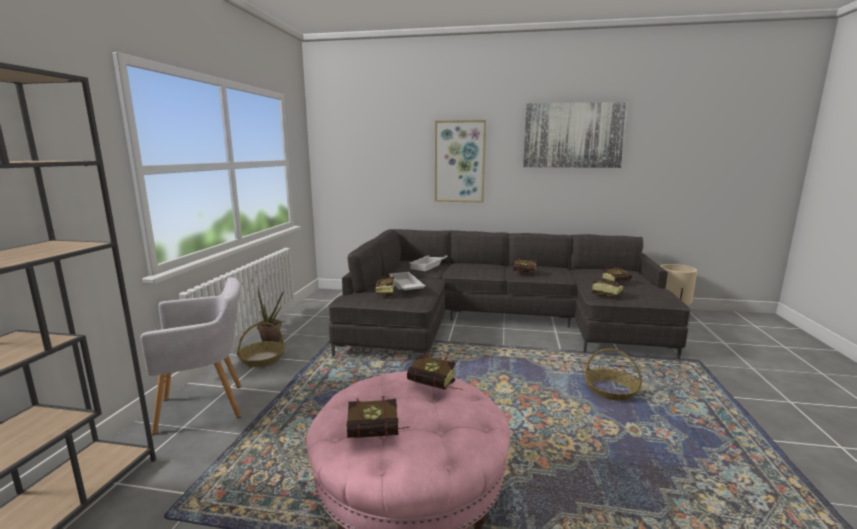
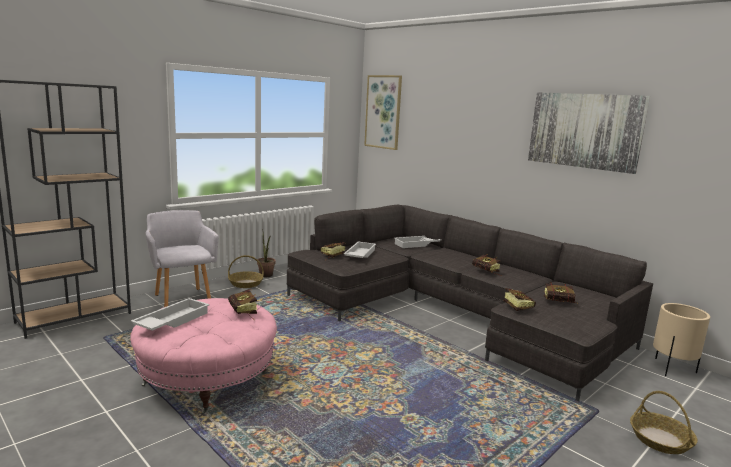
camera: 35 degrees right, 0 degrees up
grey armchair [141,277,241,435] -> grey armchair turned 135 degrees counterclockwise [146,210,219,307]
book [346,396,410,438] -> white tray [130,298,210,331]
picture [435,120,486,202] -> picture moved to [364,75,402,150]
basket [585,348,641,401] -> basket moved to [630,391,697,454]

